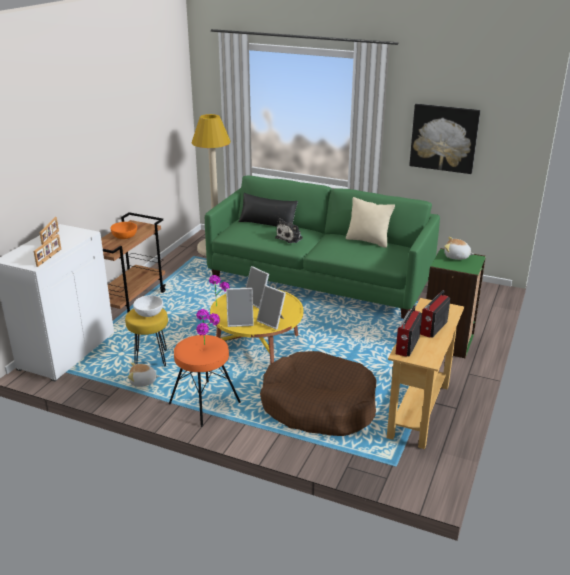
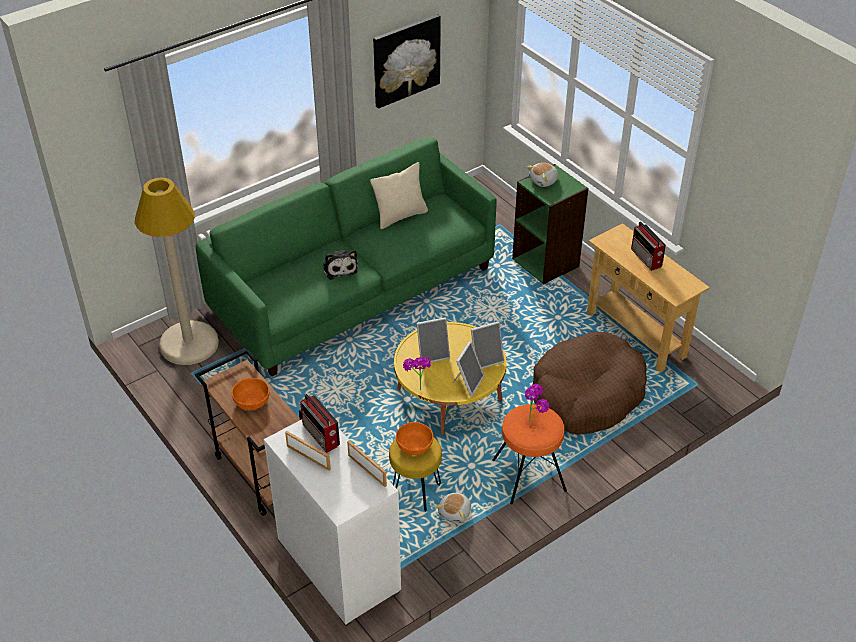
camera: 60 degrees left, 15 degrees up
white bowl [133,295,163,317] -> orange bowl [396,422,434,455]
black pillow [239,193,298,227] -> none
radio [396,306,422,357] -> radio moved to [300,394,340,453]

